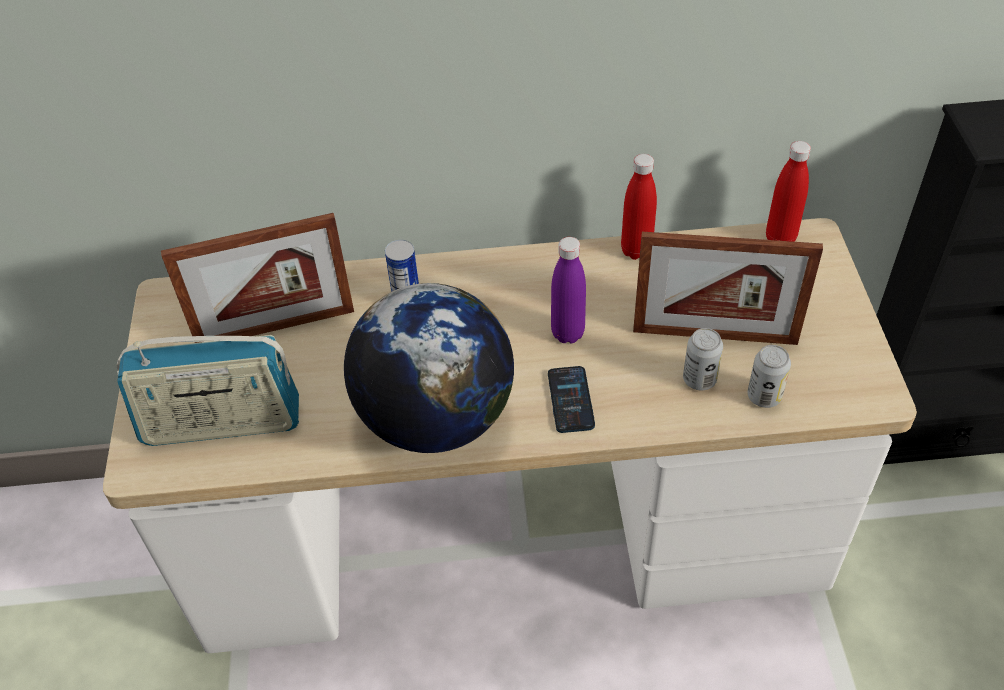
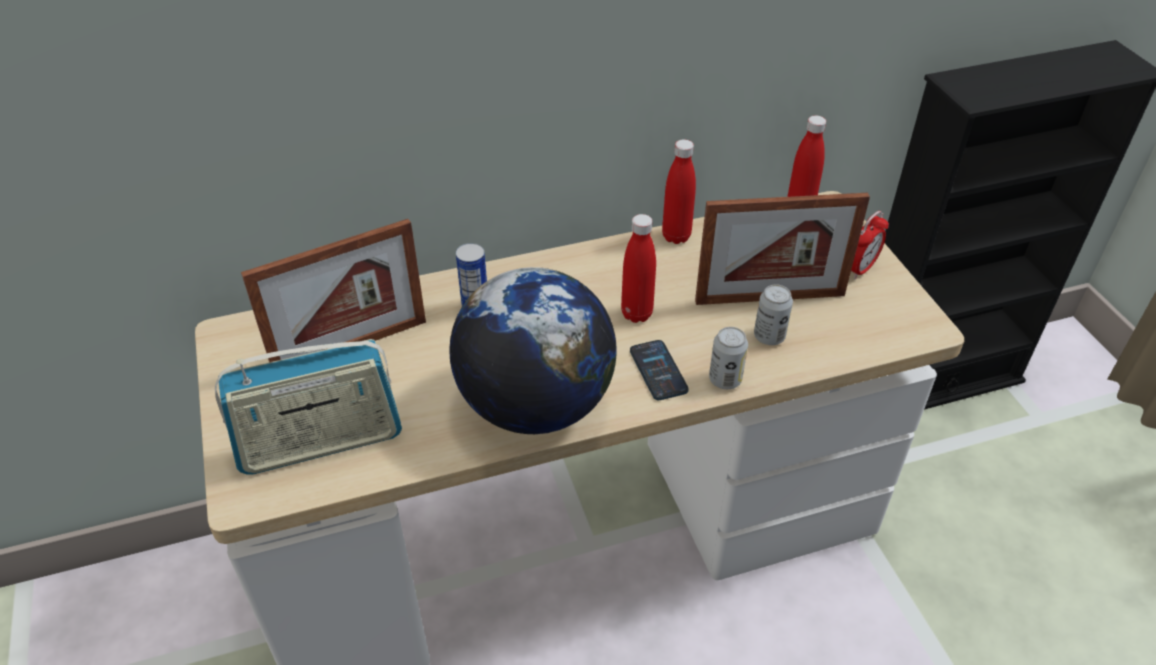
camera: 15 degrees left, 5 degrees down
purple bottle [551,237,586,343] -> red bottle [621,214,656,323]
can [748,345,791,408] -> can moved to [709,327,748,389]
none -> alarm clock [851,211,889,279]

